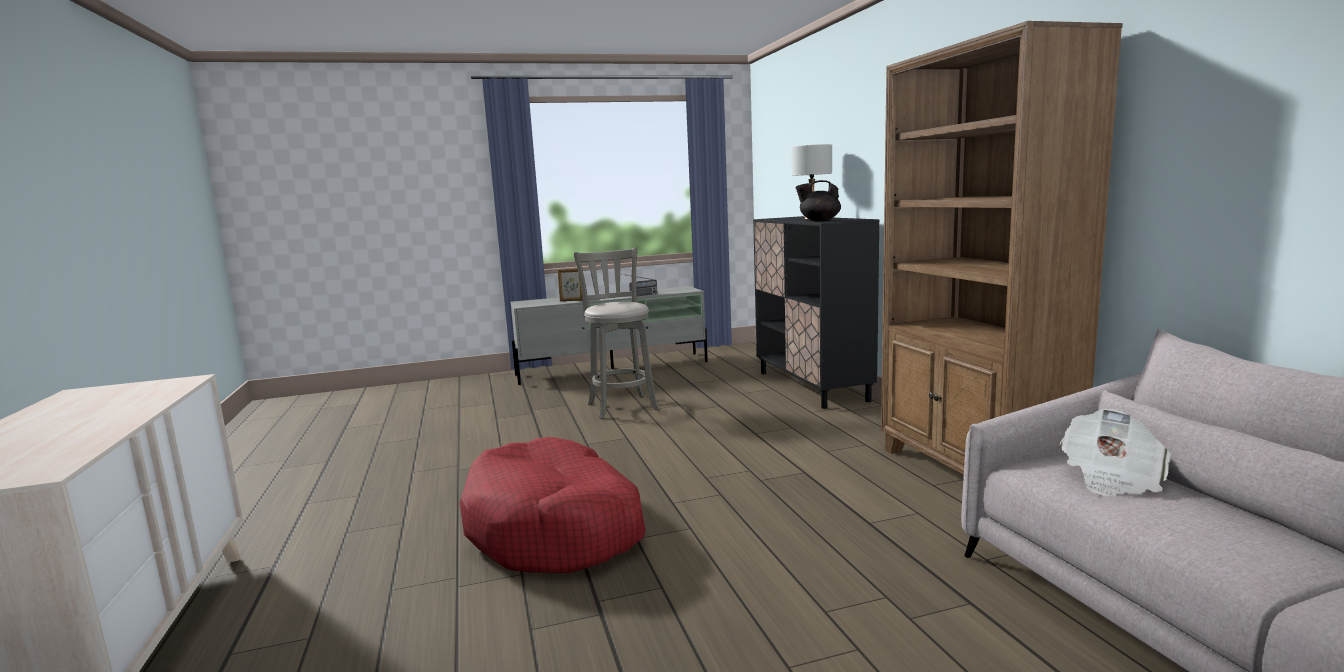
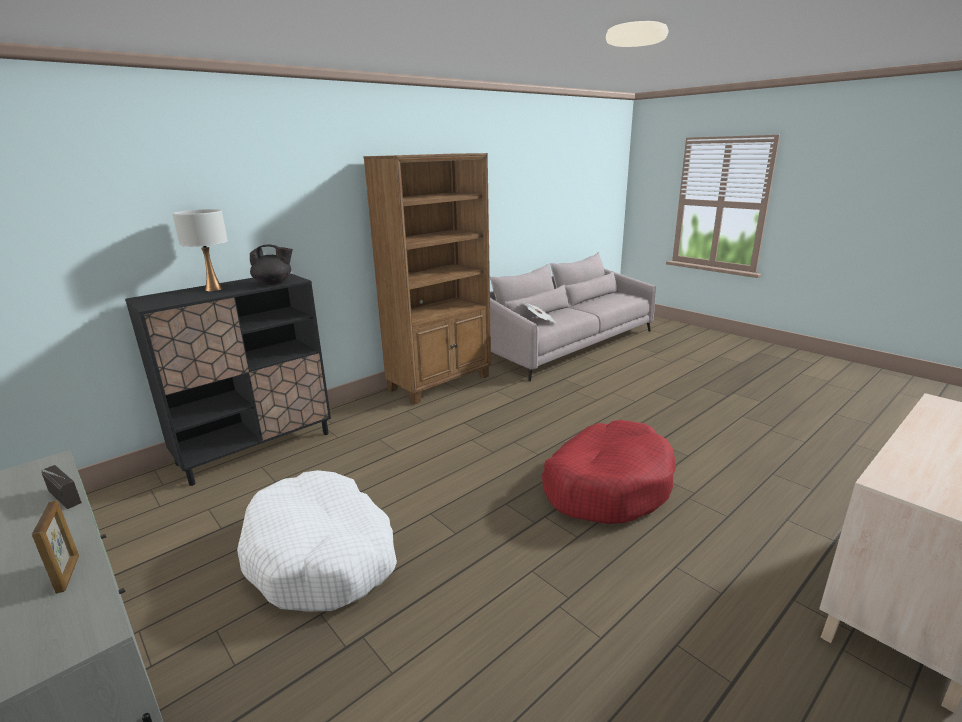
camera: 115 degrees left, 10 degrees up
grey stool [574,248,659,419] -> white dog bed [237,470,397,612]
black teapot [795,180,841,221] -> black teapot turned 75 degrees counterclockwise [250,244,293,285]

